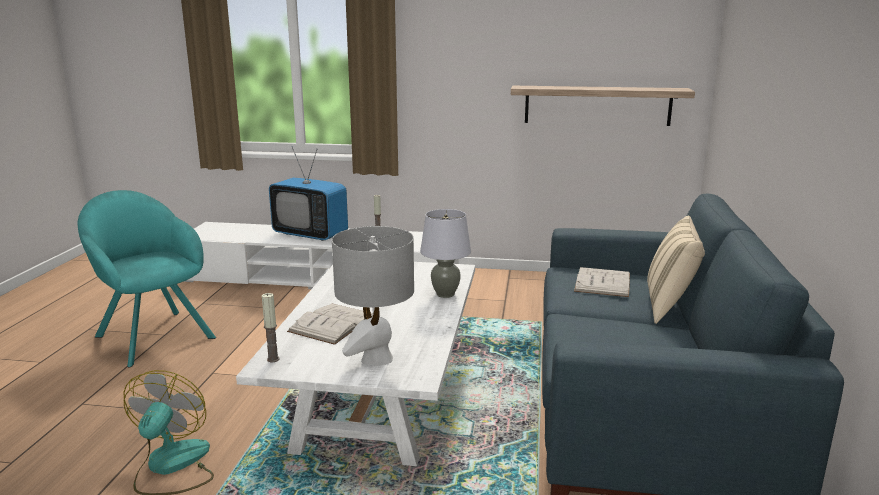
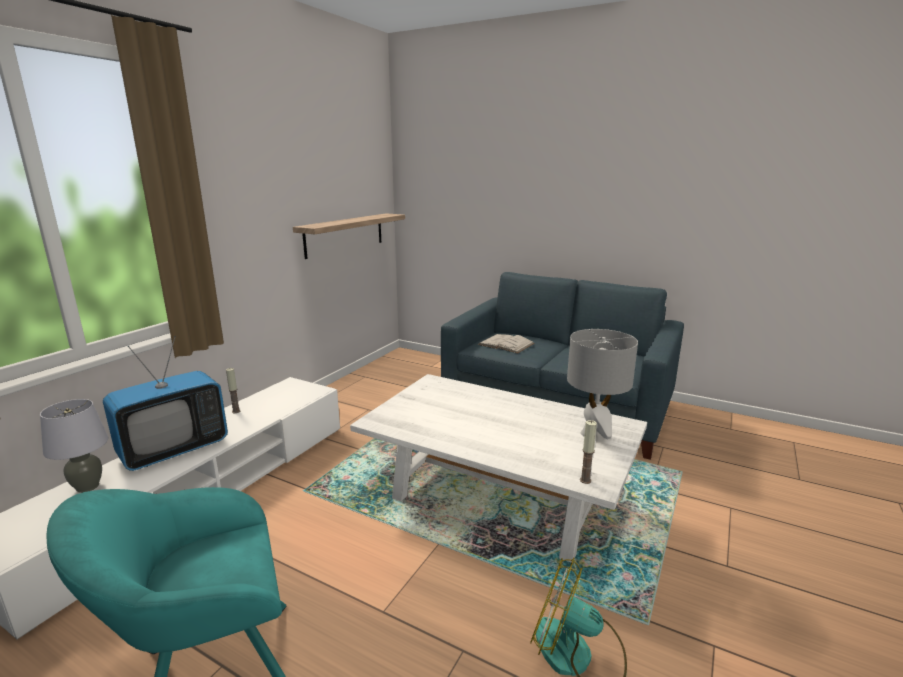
camera: 70 degrees left, 0 degrees up
white book [287,304,373,345] -> none
grey table lamp [420,209,471,298] -> grey table lamp moved to [40,399,108,493]
beige pillow [647,215,705,324] -> none

